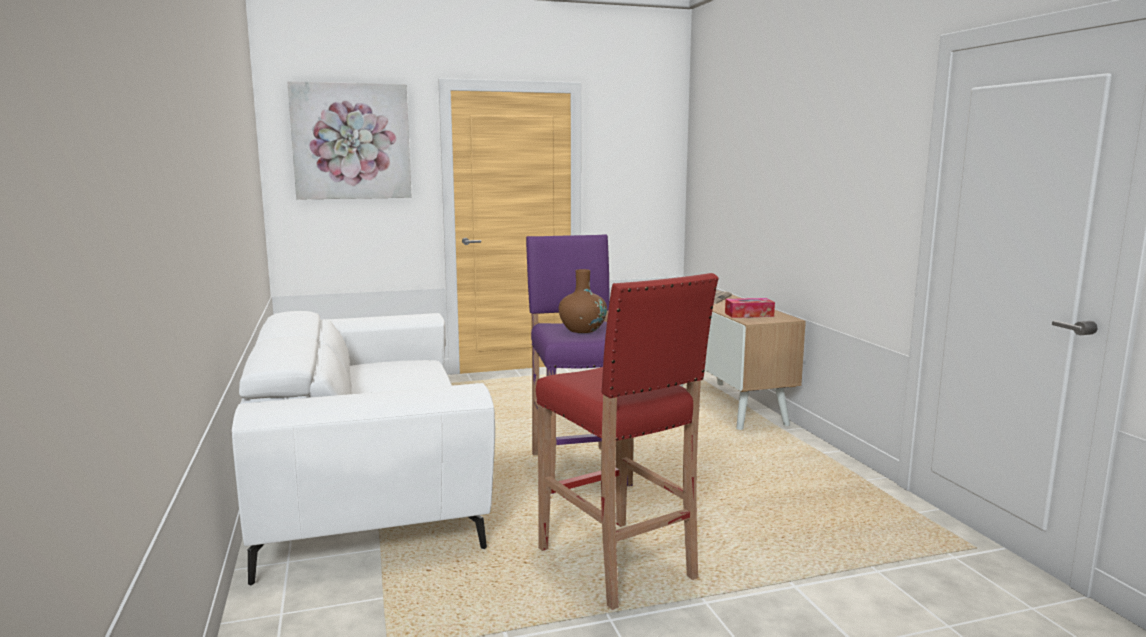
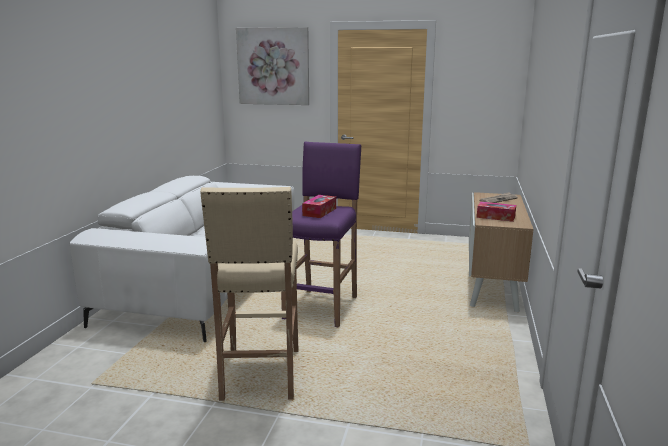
camera: 30 degrees right, 5 degrees up
red stool [536,273,718,610] -> beige stool [200,187,298,401]
brown vase [559,269,607,333] -> tissue box [302,195,336,218]

